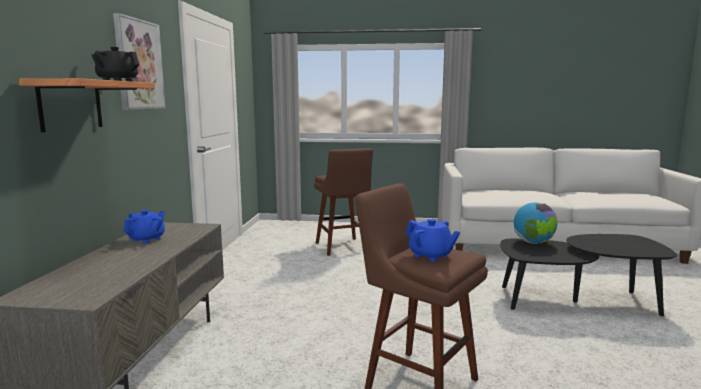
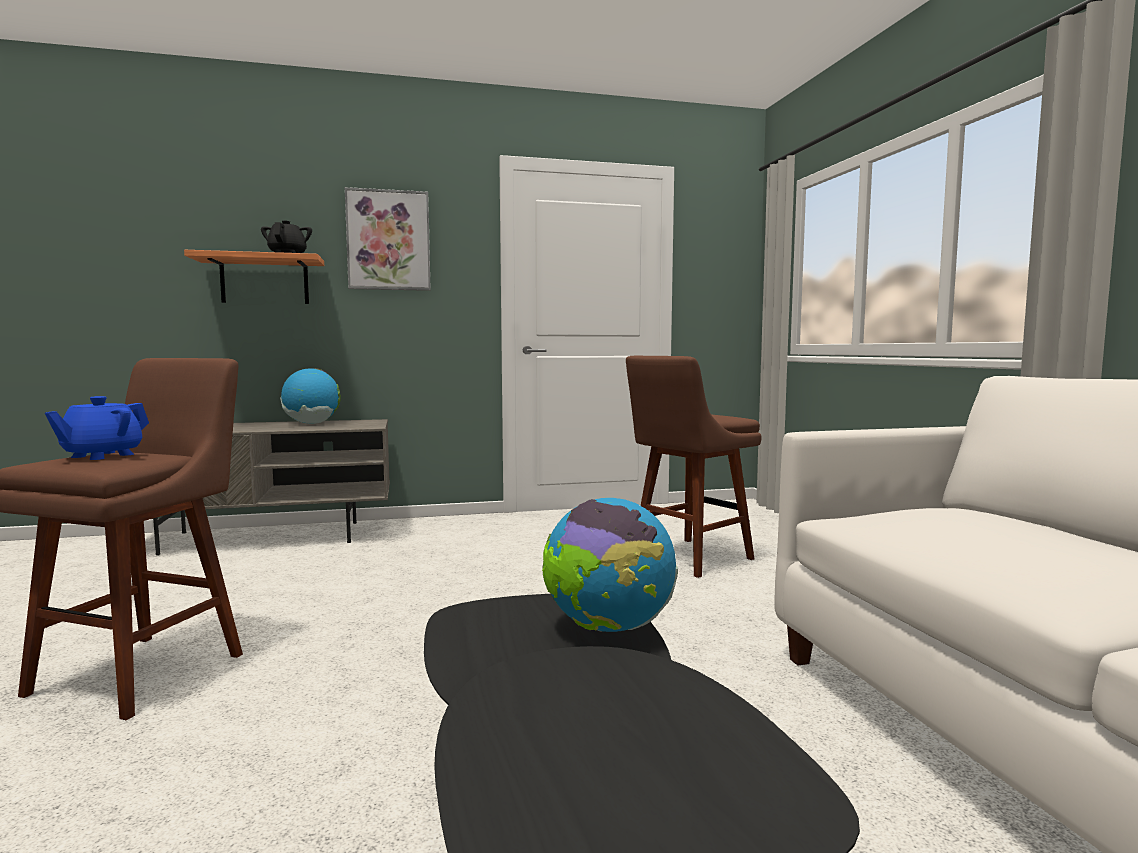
camera: 70 degrees right, 5 degrees down
blue teapot [123,210,165,244] -> globe [280,368,341,424]

